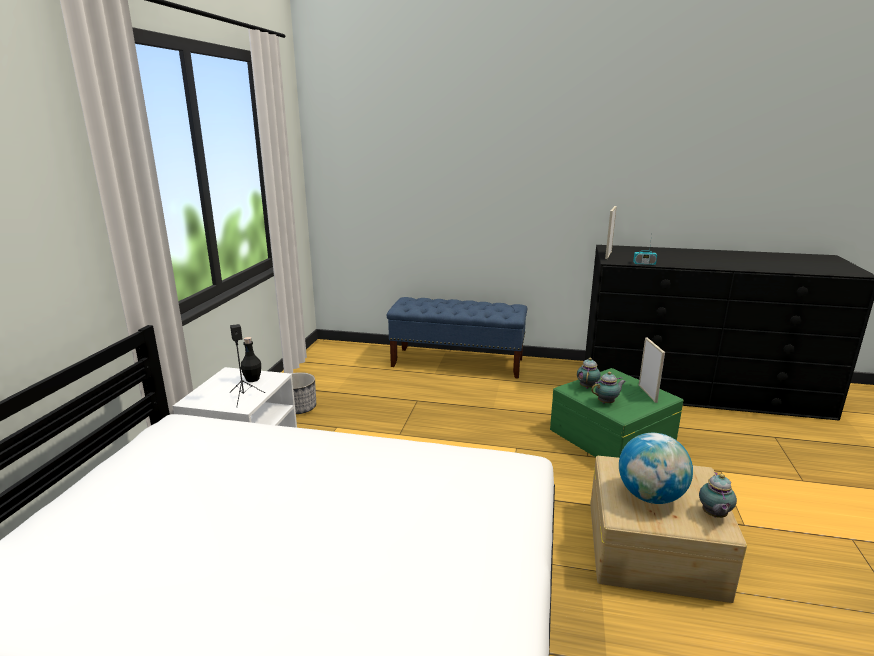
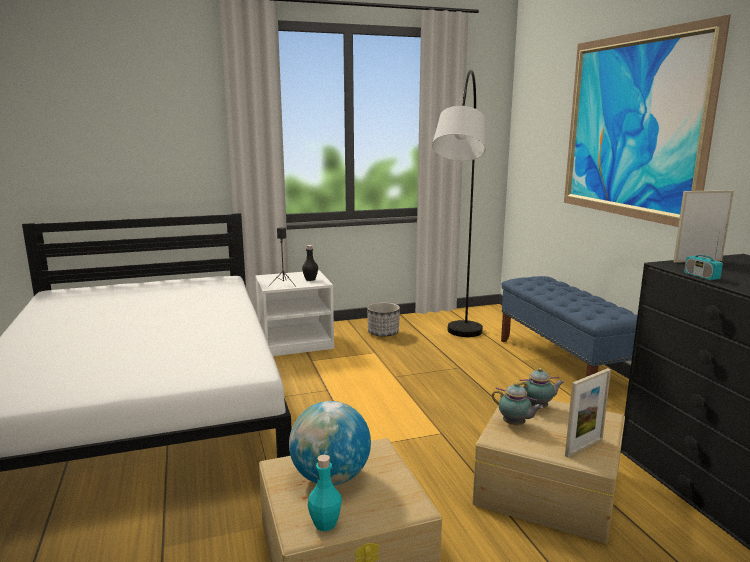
camera: 60 degrees right, 5 degrees down
green storage box [550,368,683,458] -> beige storage box [473,400,625,544]
teapot [699,472,737,518] -> turquoise bottle [308,455,342,531]
none -> grey floor lamp [432,70,485,337]
none -> picture [564,14,731,227]

